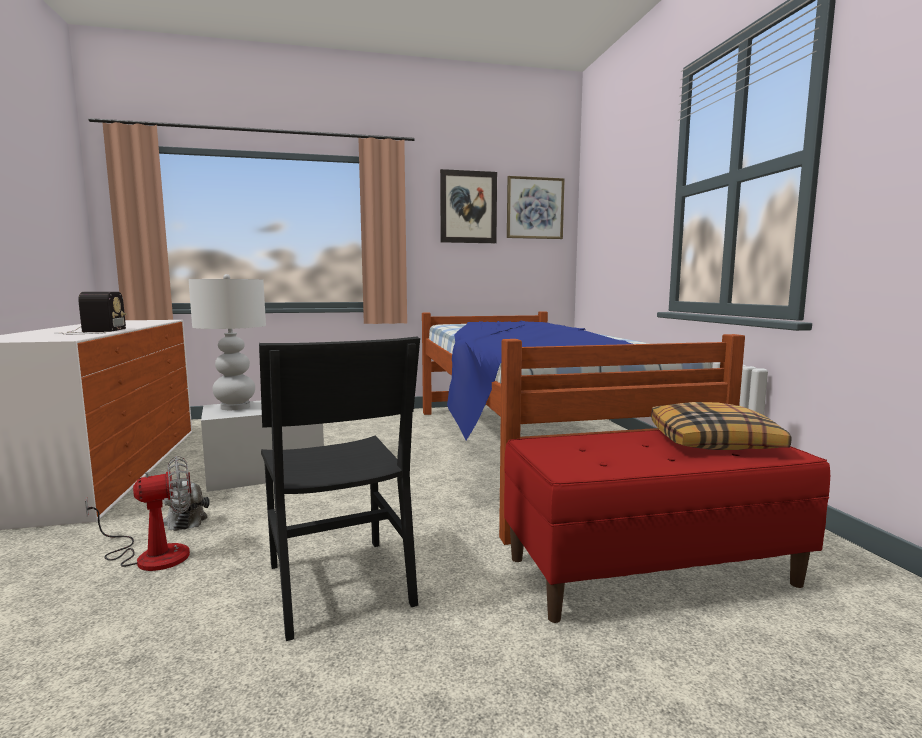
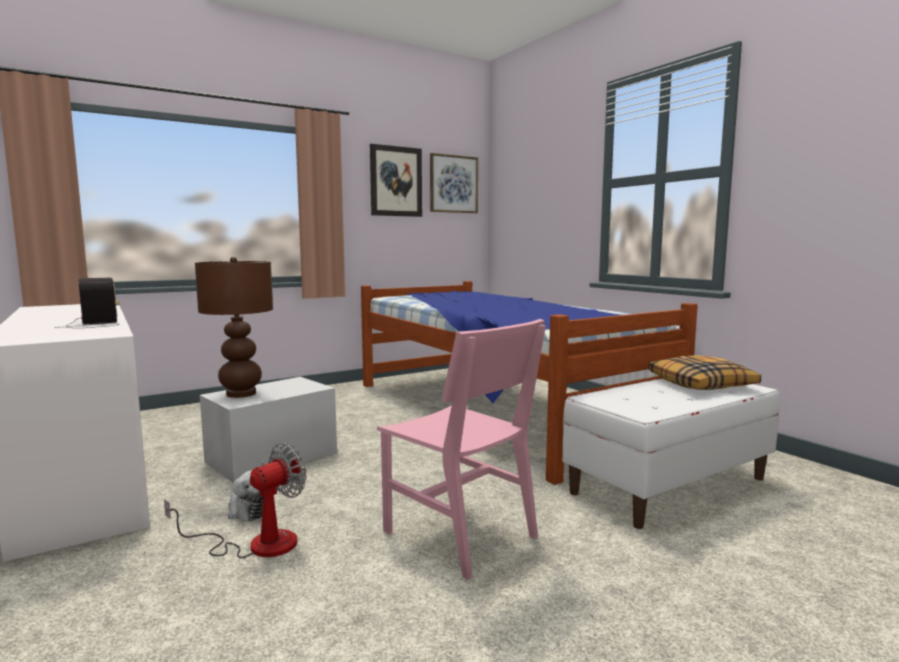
camera: 20 degrees left, 0 degrees up
white table lamp [188,274,266,410] -> brown table lamp [195,257,273,398]
black chair [259,337,420,641] -> pink chair [377,319,546,580]
red bench [504,430,830,623] -> white bench [562,378,780,529]

